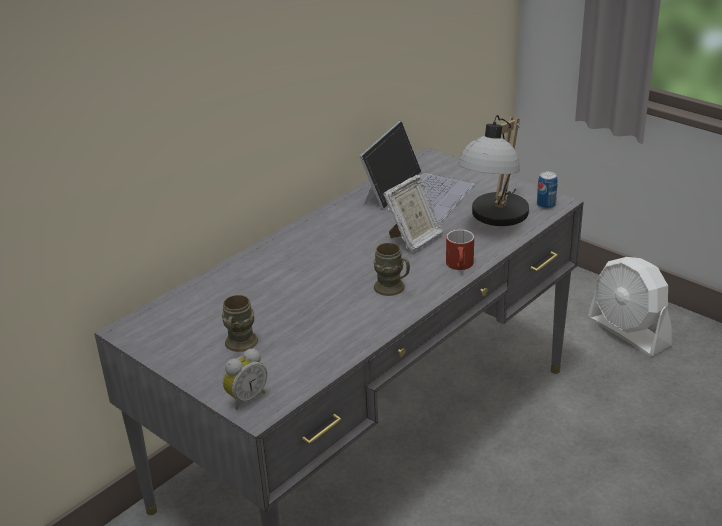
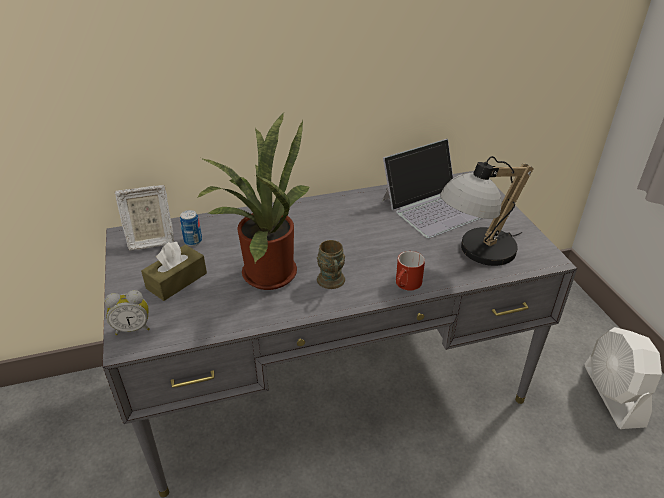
camera: 30 degrees right, 5 degrees up
brown mug [222,295,258,352] -> brown tissue box [141,242,207,301]
picture frame [383,175,443,252] -> picture frame moved to [115,185,174,251]
can [537,171,558,209] -> can moved to [180,210,202,246]
none -> potted plant [197,112,310,290]

